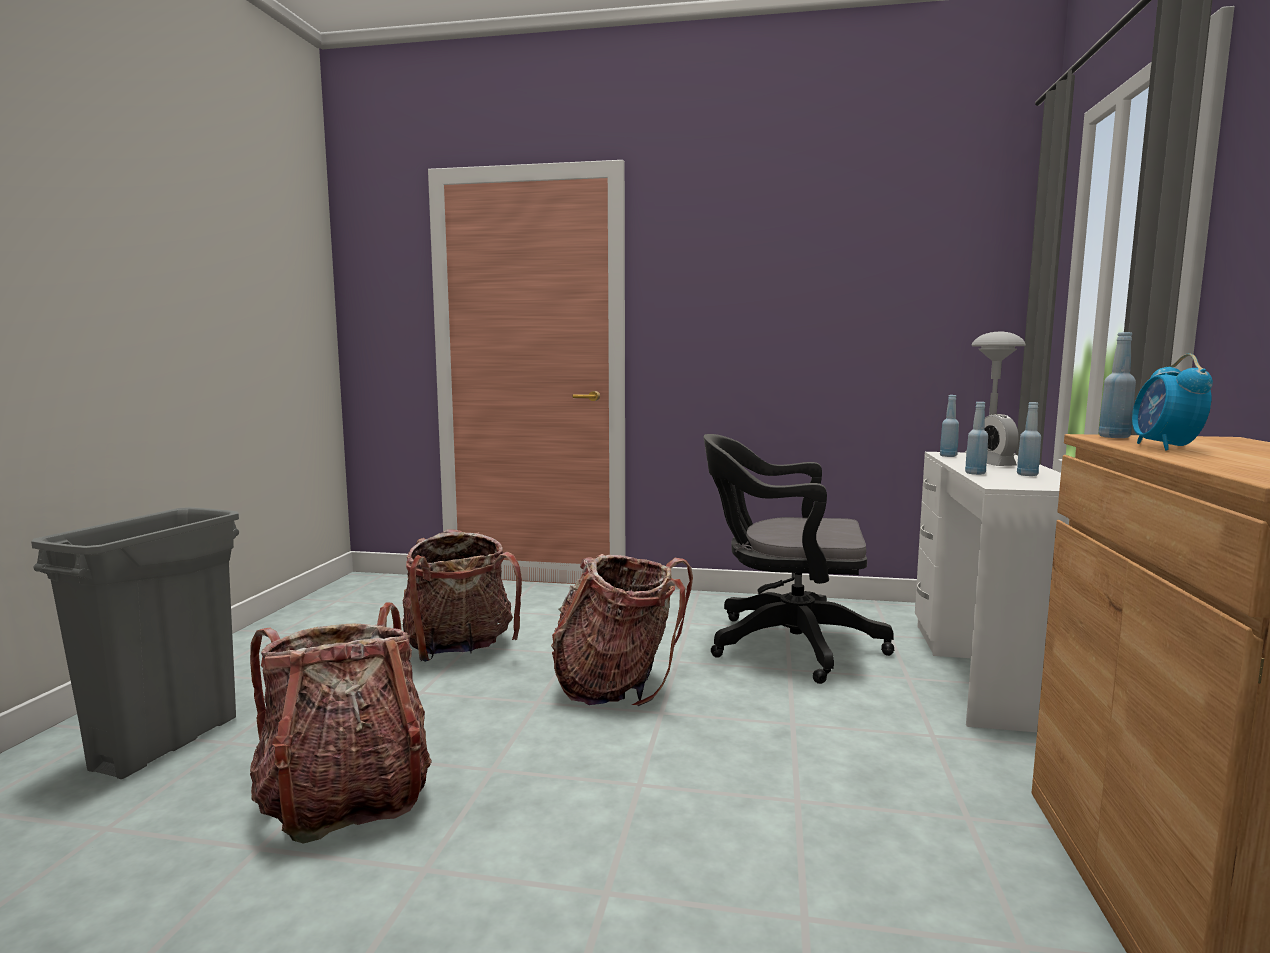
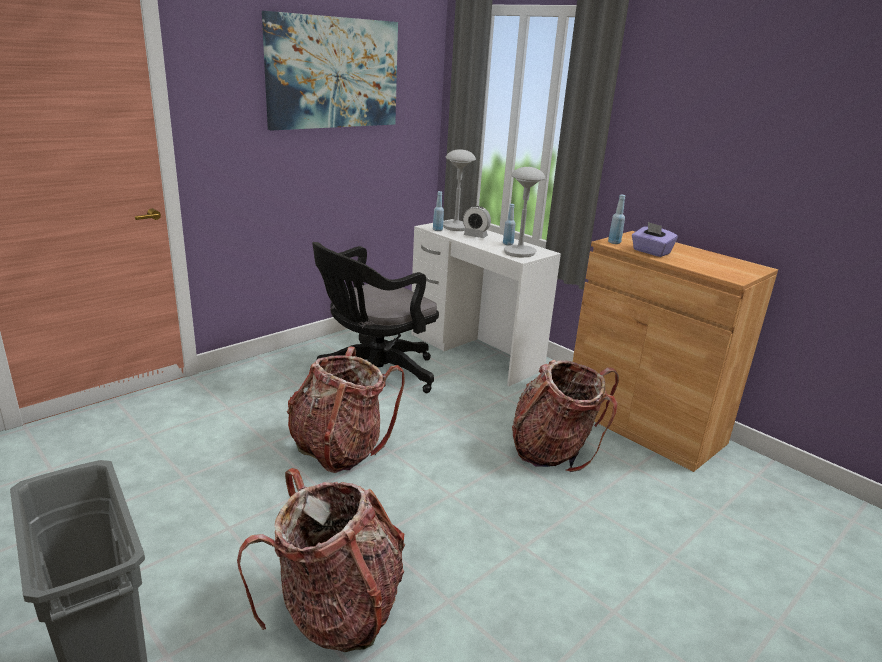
camera: 55 degrees left, 15 degrees up
backpack [402,529,522,662] -> backpack moved to [512,360,619,472]
blue bottle [965,402,988,475] -> none
alarm clock [1132,353,1213,450] -> purple tissue box [632,222,678,257]
none -> picture [262,11,398,130]
none -> grey table lamp [504,167,545,257]

